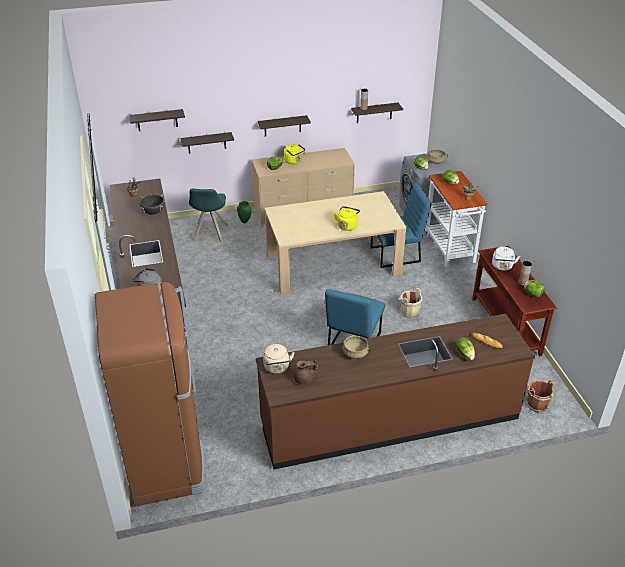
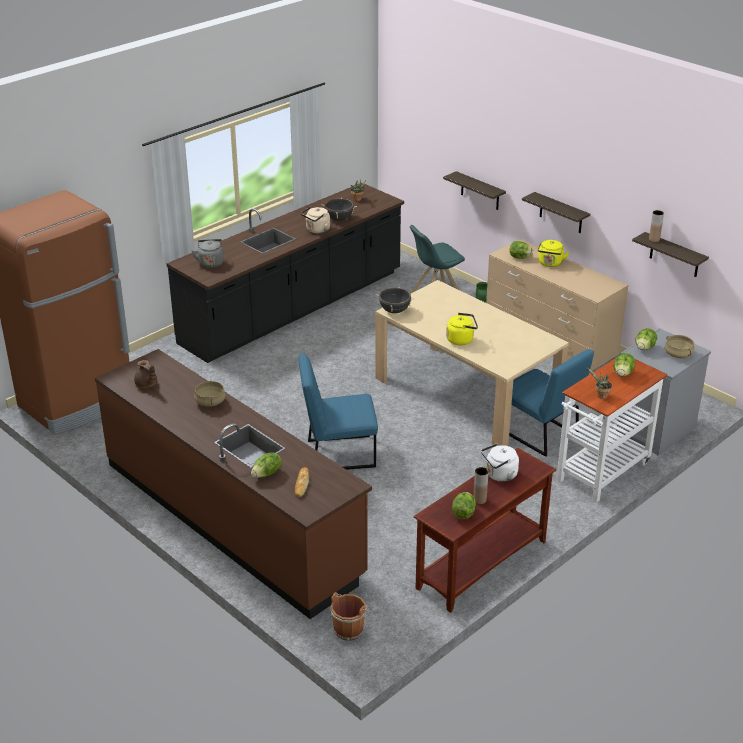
camera: 60 degrees right, 5 degrees down
shelf [129,109,185,131] -> none
beige kettle [263,344,295,374] -> beige kettle moved to [301,206,330,234]
beige bucket [398,288,422,318] -> none
none -> black cooking pot [375,287,415,313]

